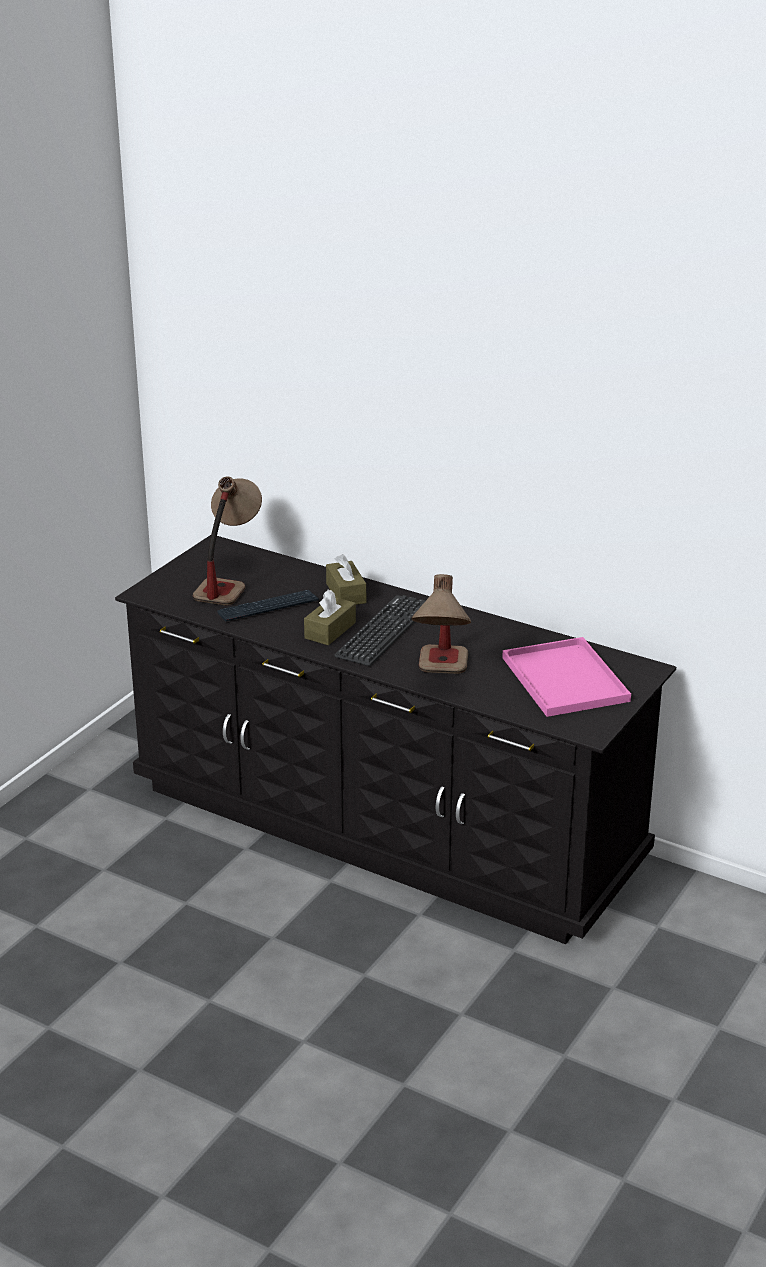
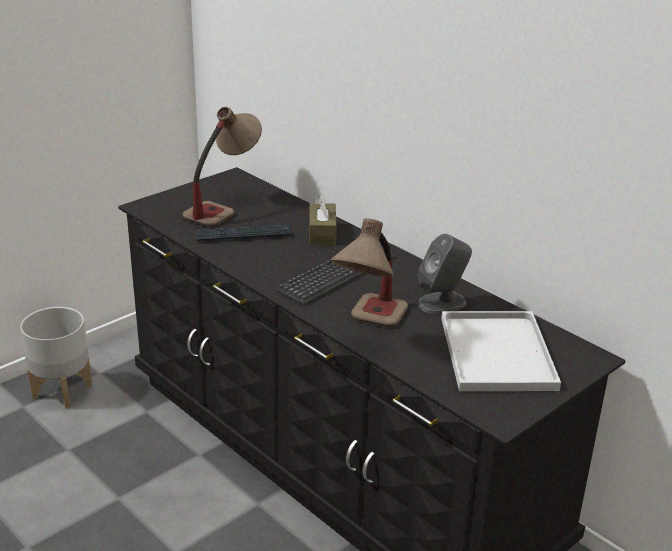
camera: 15 degrees right, 0 degrees up
brown tissue box [304,589,356,645] -> none
pink tray [502,637,631,717] -> white tray [441,311,561,391]
none -> grey planter [20,307,92,409]
none -> grey speaker [417,234,472,314]

